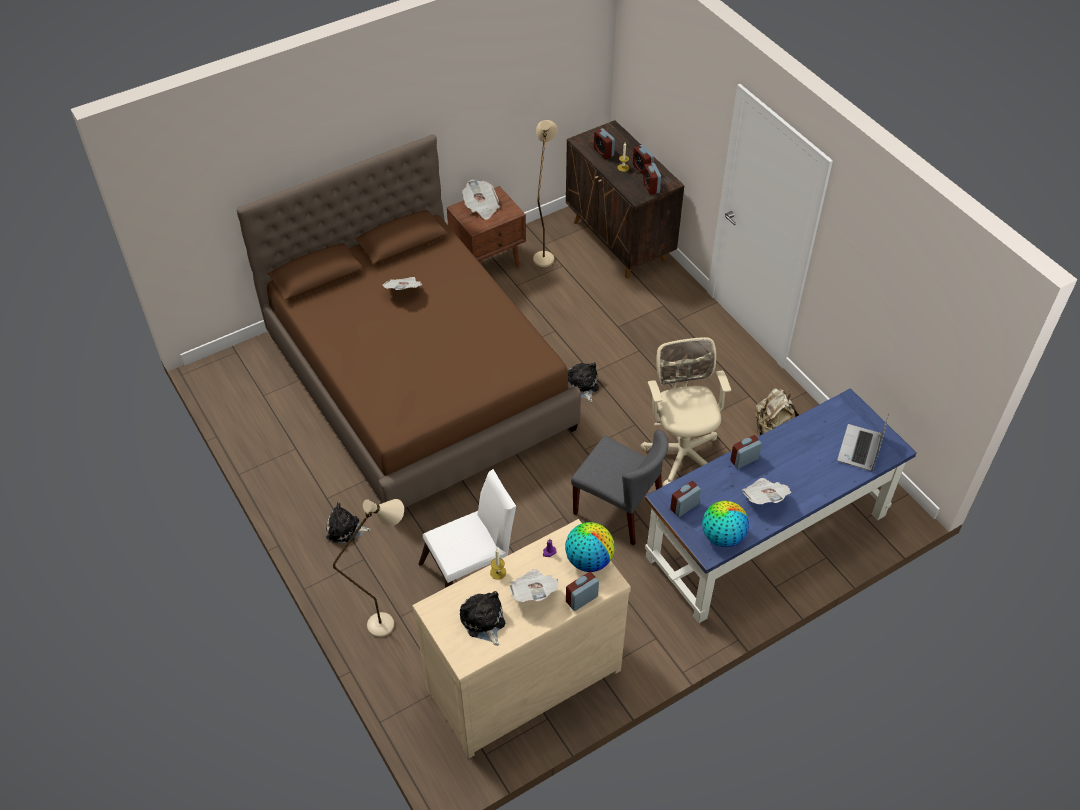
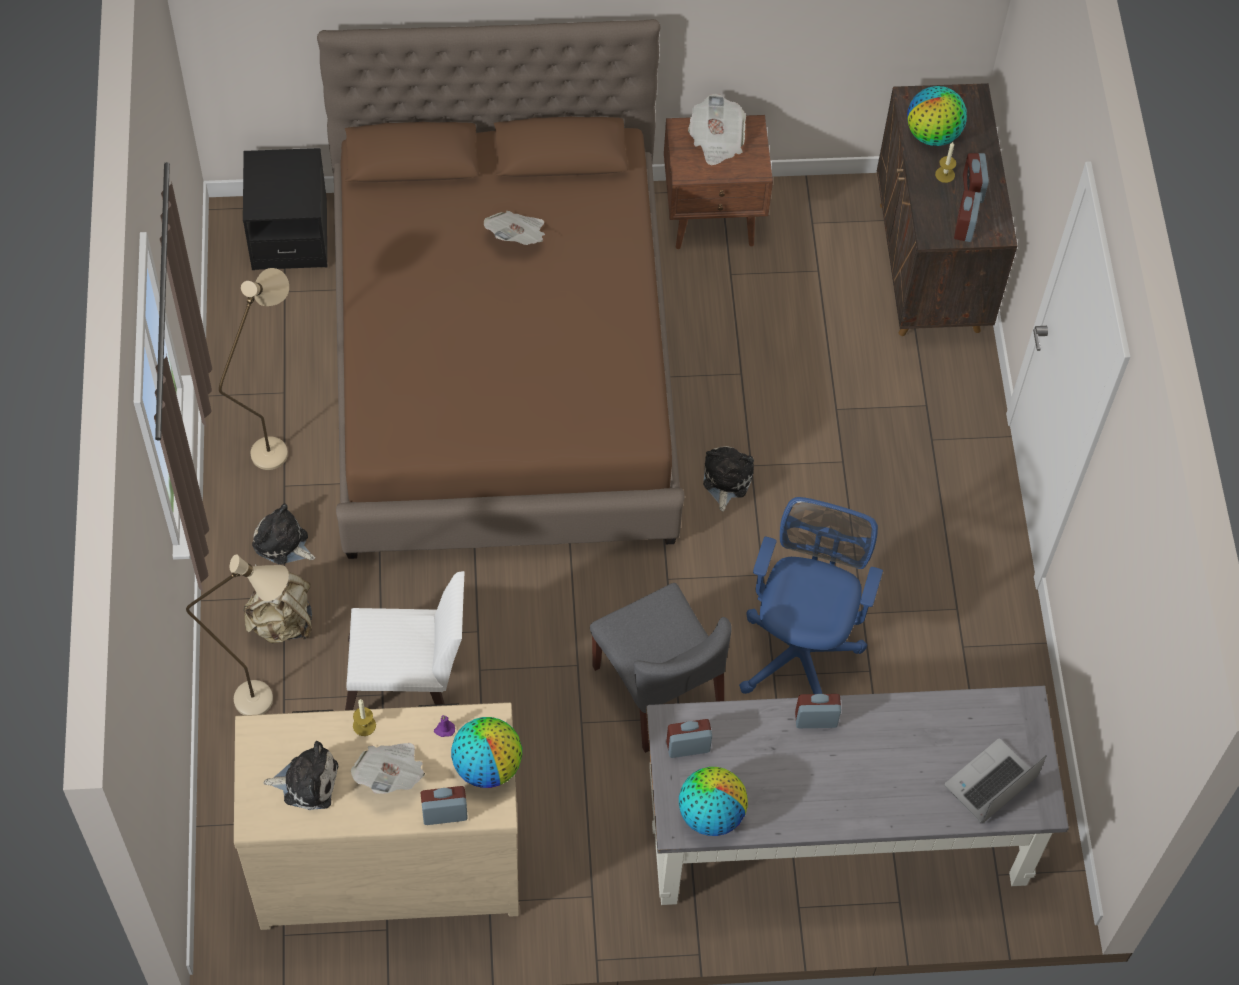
camera: 25 degrees right, 10 degrees up
plush toy [460,591,505,646] -> plush toy turned 90 degrees clockwise [263,741,338,810]
beige floor lamp [533,120,558,267] -> beige floor lamp moved to [219,268,289,470]
alarm clock [594,128,615,159] -> globe [907,86,967,146]
beige office chair [641,337,731,486] -> blue office chair [739,497,883,694]
blue desk [645,388,917,624] -> grey desk [646,686,1069,905]
newspaper [742,478,791,504] -> none
beige backpack [755,388,799,435] -> beige backpack moved to [243,571,312,643]
none -> black nightstand [243,148,327,270]

